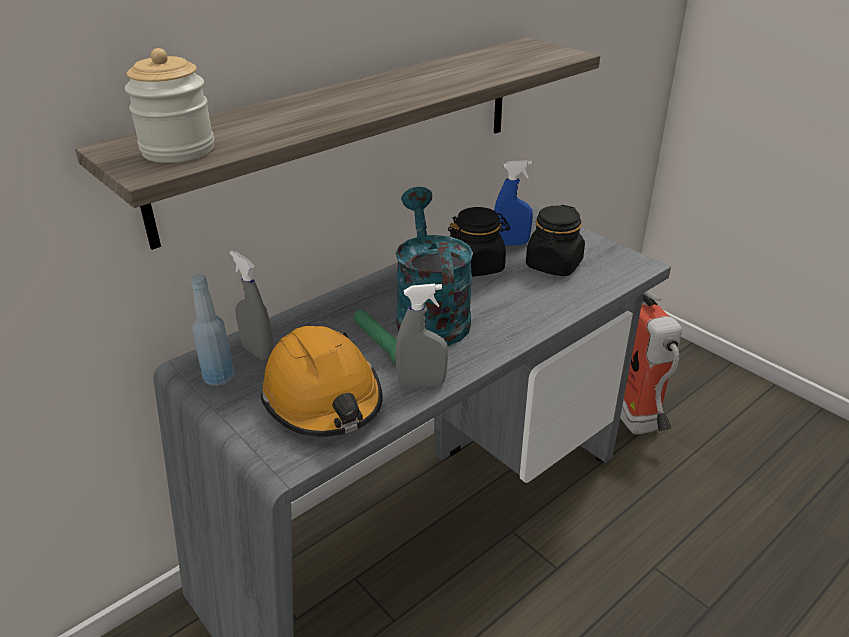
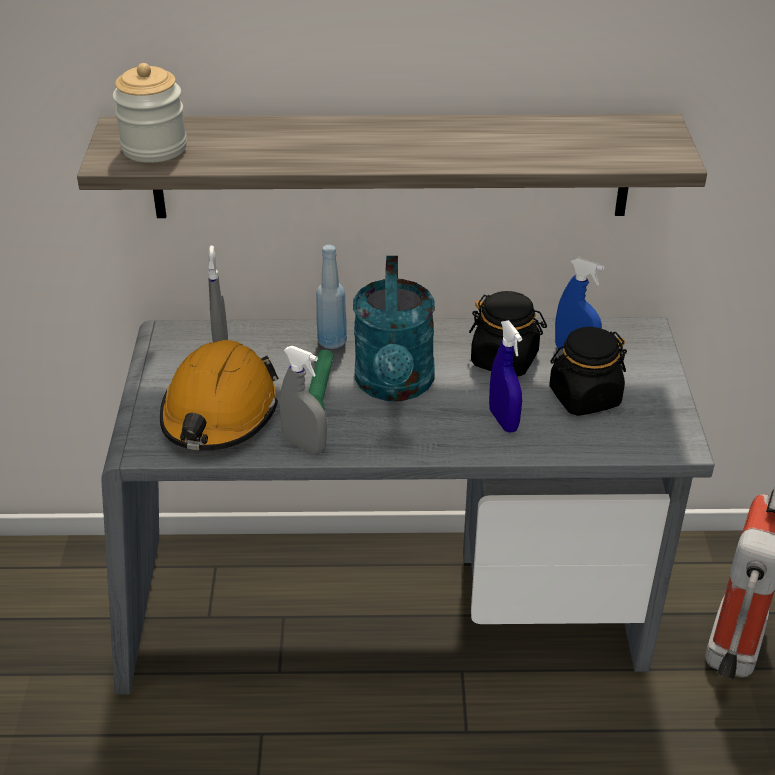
camera: 40 degrees right, 5 degrees up
blue bottle [191,275,234,386] -> blue bottle moved to [316,245,347,349]
turquoise watering can [396,187,473,346] -> turquoise watering can turned 150 degrees clockwise [353,256,435,402]
none -> blue spray bottle [489,320,522,432]

